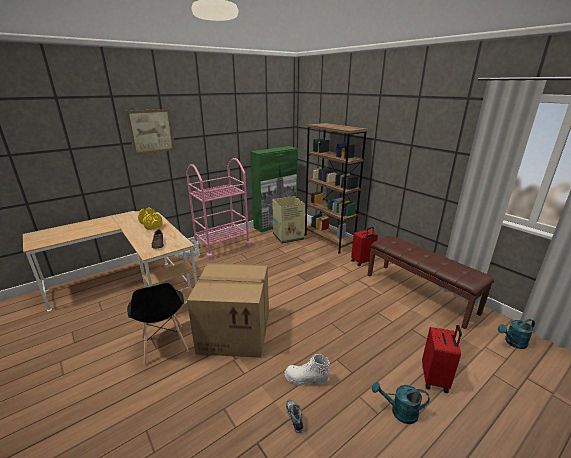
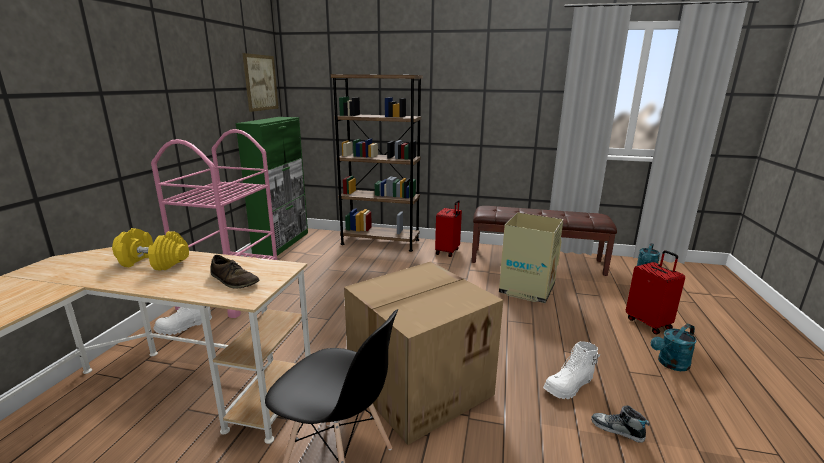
camera: 40 degrees left, 5 degrees down
picture [126,109,175,155] -> picture moved to [242,53,279,112]
cardboard box [272,196,305,244] -> cardboard box moved to [499,213,563,303]

